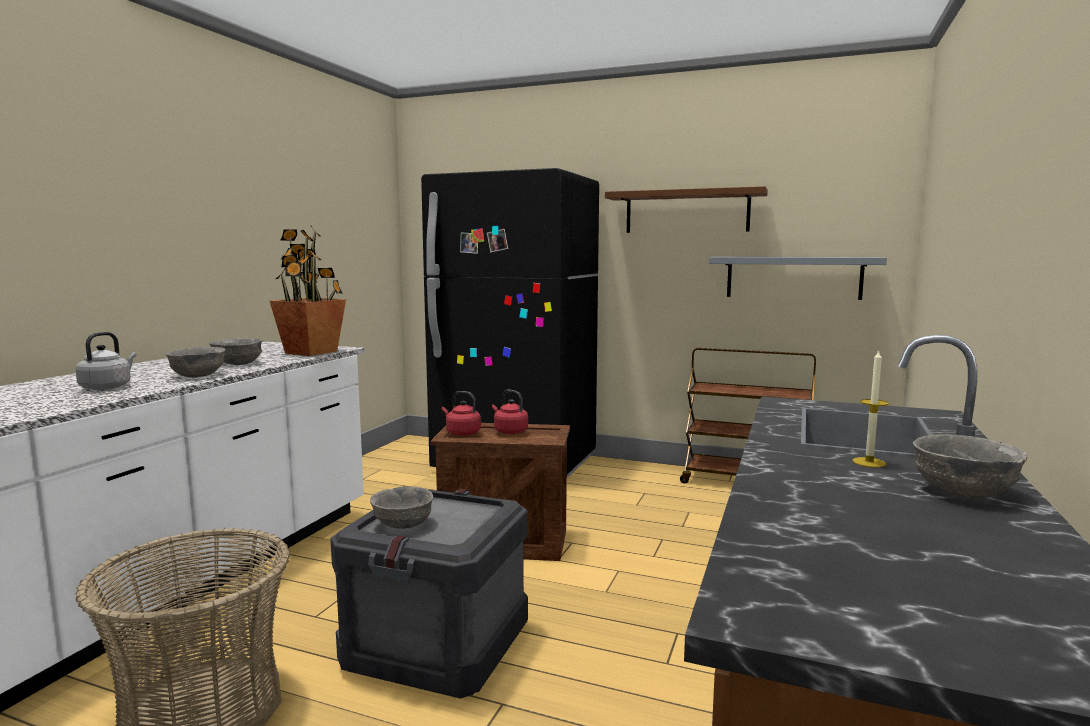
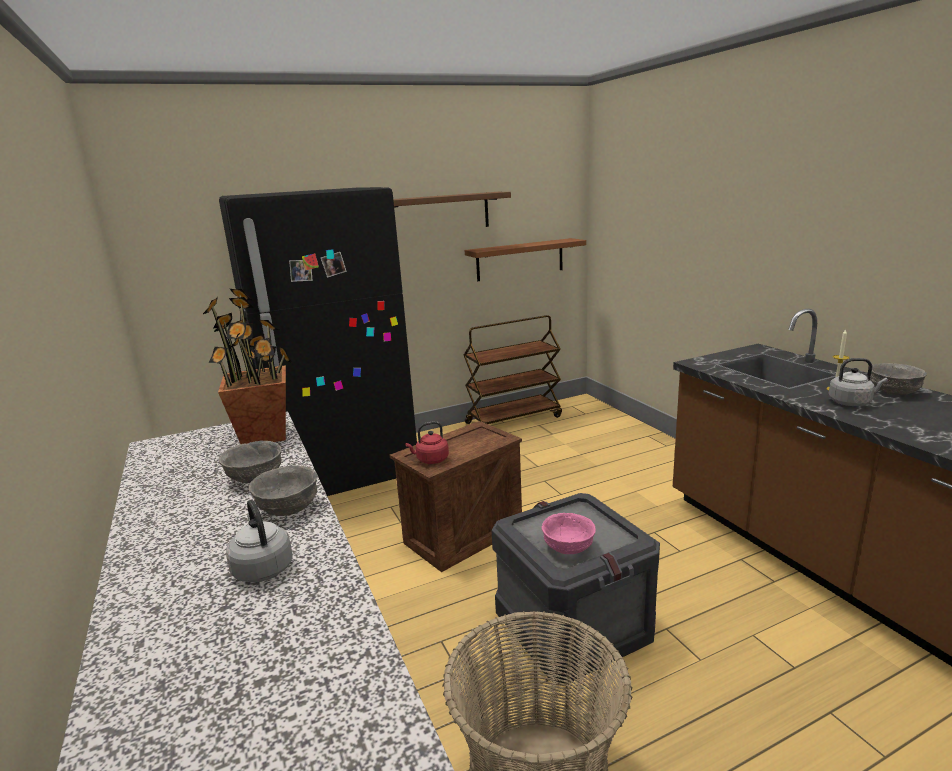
camera: 45 degrees left, 10 degrees up
grey bowl [370,486,433,529] -> pink bowl [542,513,596,554]
red kettle [492,390,528,434] -> none
grey shelf [709,257,887,300] -> brown shelf [465,238,586,281]
none -> grey kettle [828,358,888,406]

